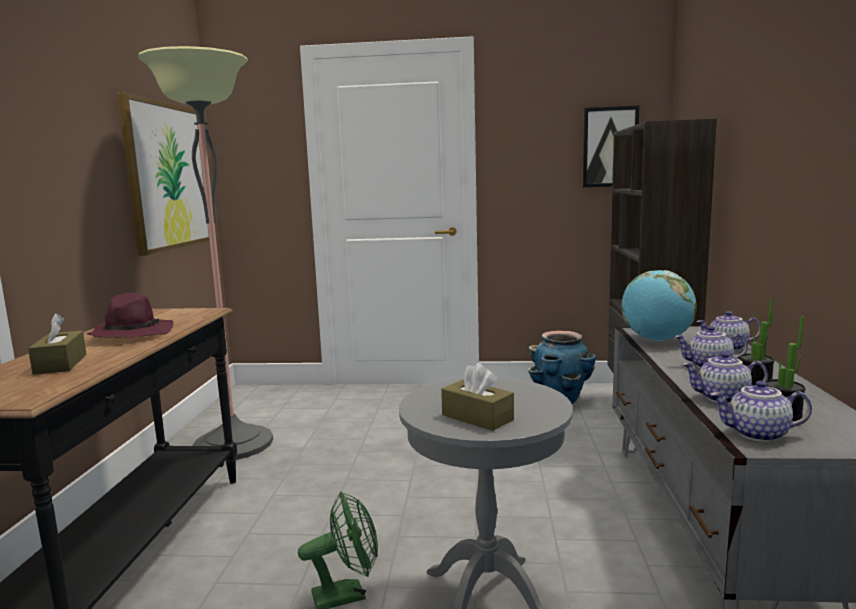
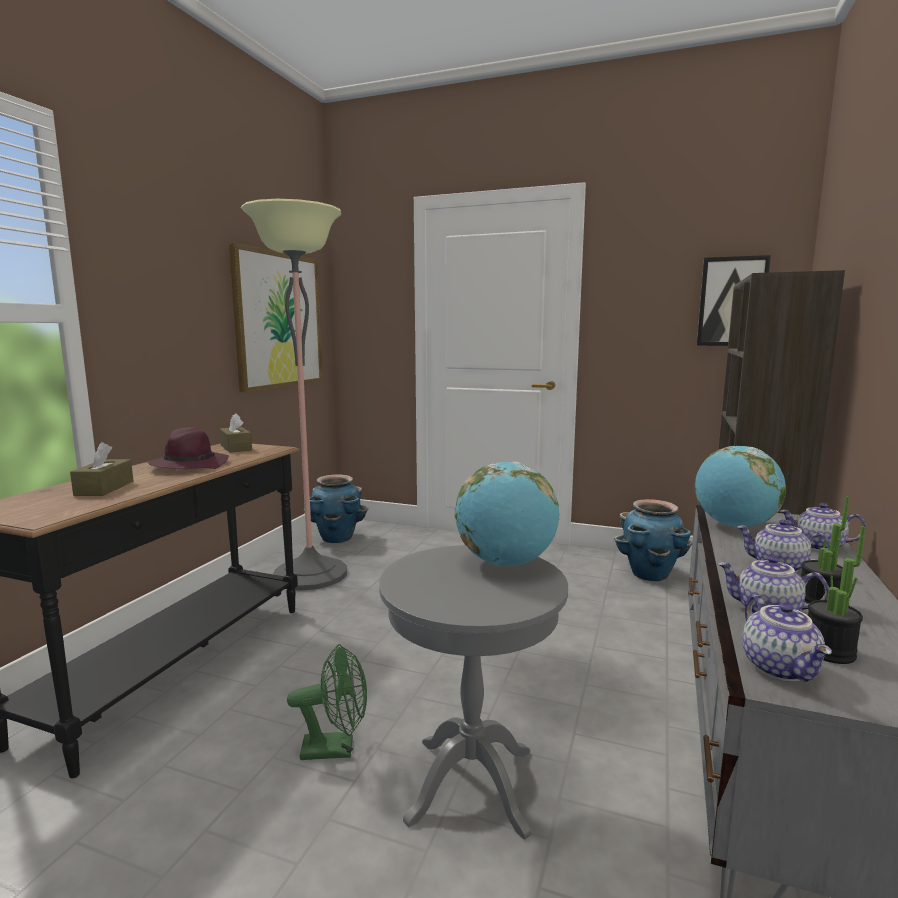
camera: 15 degrees right, 0 degrees up
brown tissue box [441,363,514,431] -> brown tissue box moved to [220,413,252,453]
teapot [710,381,812,442] -> teapot turned 120 degrees counterclockwise [742,595,832,682]
none -> planter [304,475,368,543]
none -> globe [455,462,559,566]

